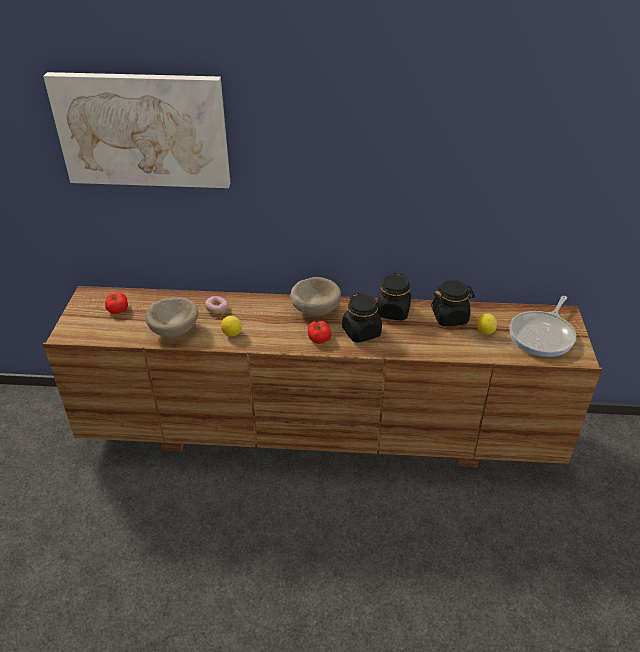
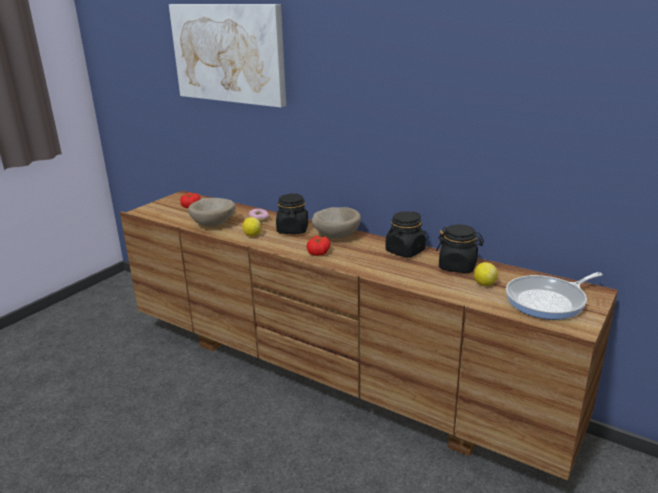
camera: 30 degrees right, 15 degrees down
black jar [342,293,382,343] -> black jar moved to [276,193,308,234]

